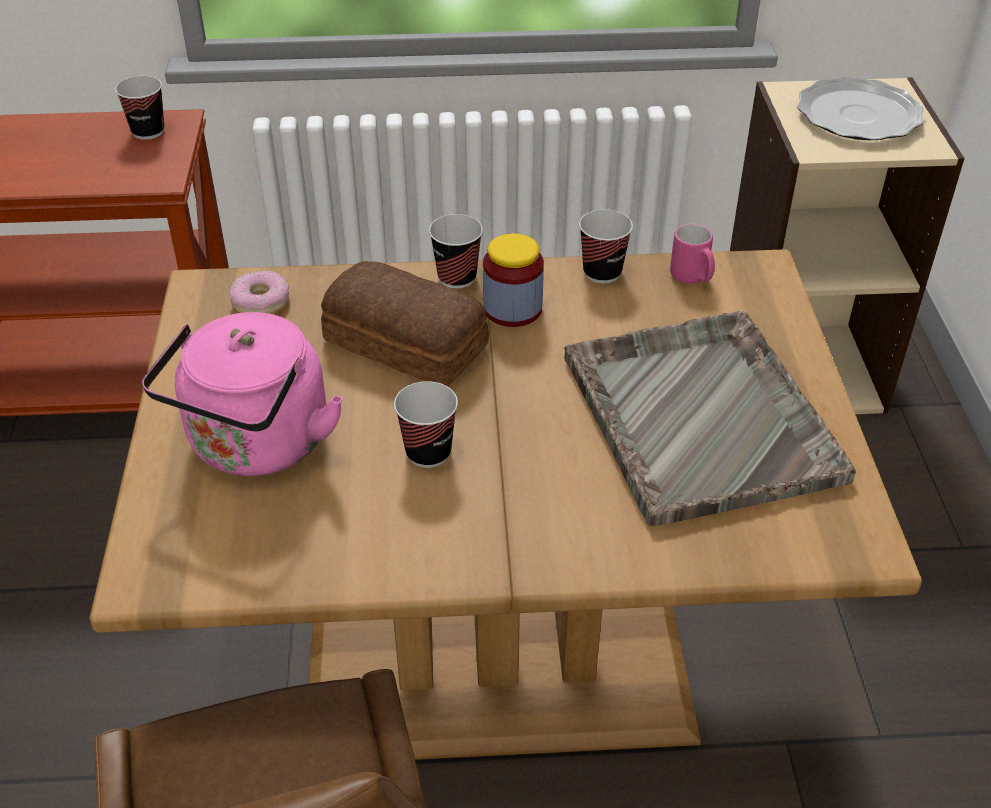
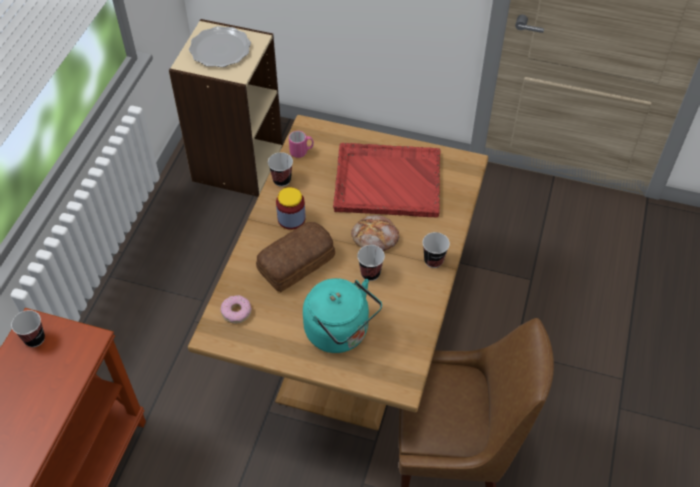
camera: 70 degrees left, 10 degrees up
pink kettle [142,312,343,476] -> turquoise kettle [303,278,382,353]
cup [429,214,483,289] -> cup moved to [423,232,450,268]
grey tray [564,311,856,527] -> red tray [333,143,441,217]
none -> bread [351,215,399,251]

